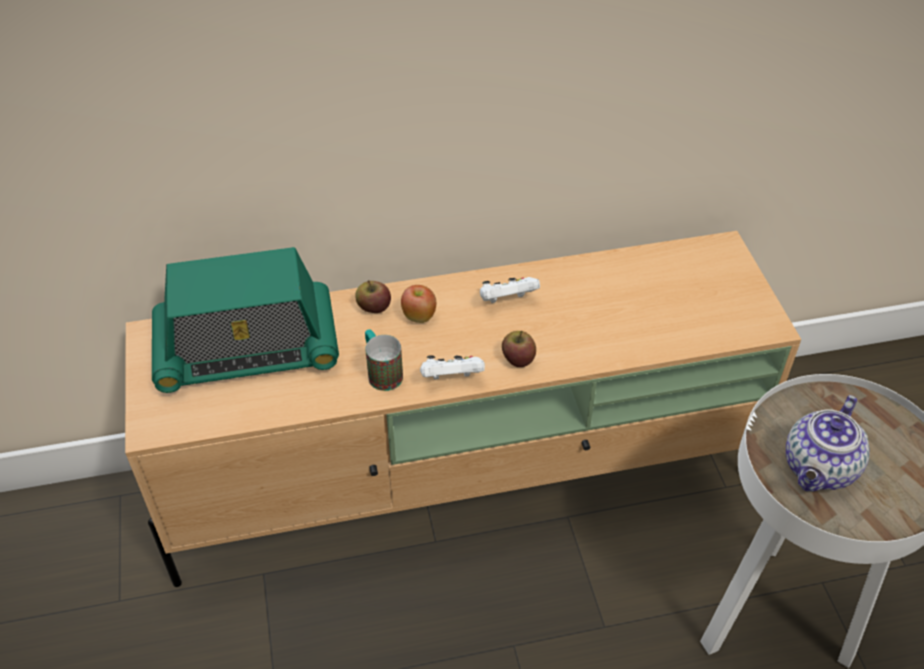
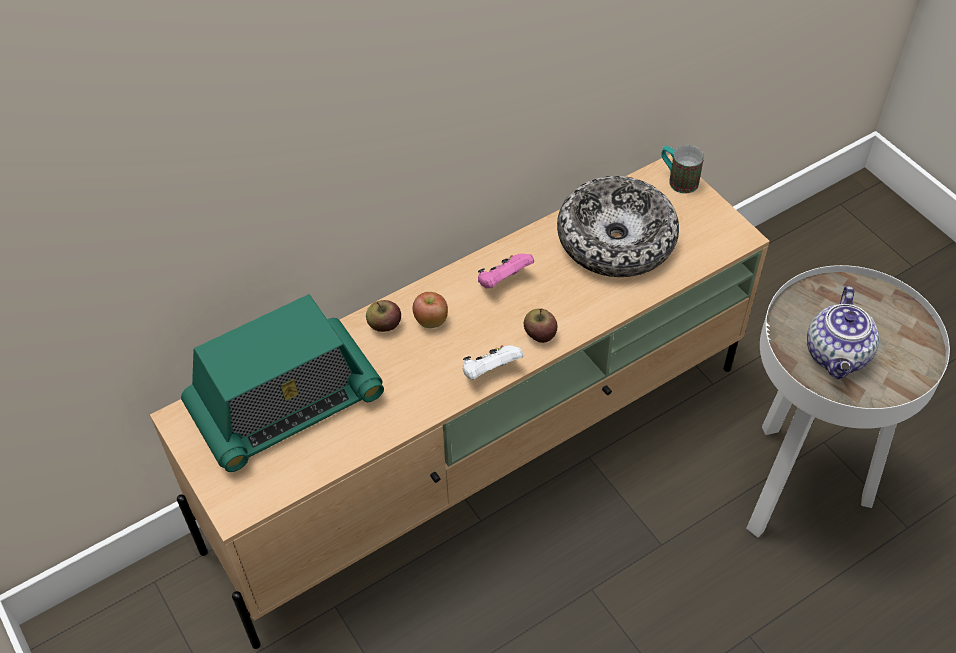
camera: 20 degrees left, 5 degrees up
mug [365,329,403,391] -> mug moved to [661,145,704,193]
white game controller [480,277,540,303] -> pink game controller [478,254,534,289]
none -> bowl [557,176,679,277]

